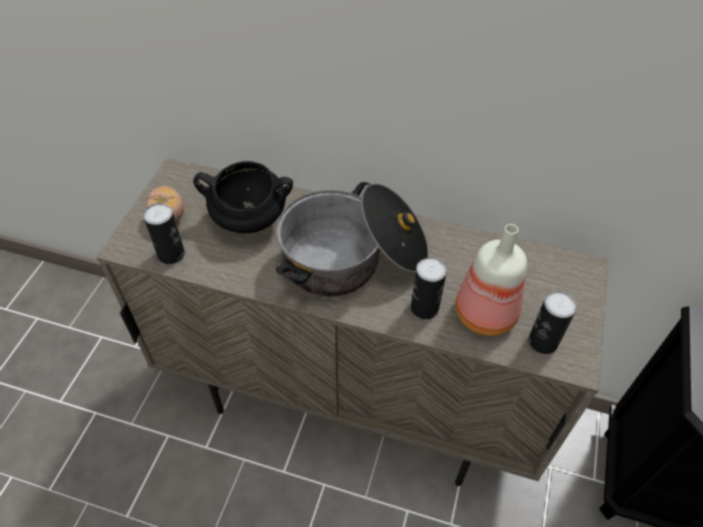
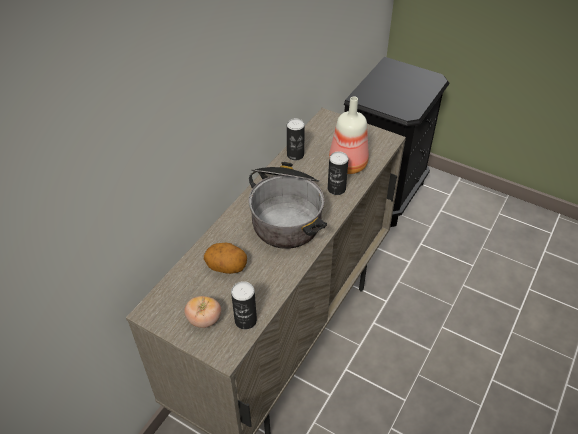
camera: 75 degrees left, 5 degrees down
black cooking pot [193,161,293,233] -> potato [204,243,247,274]
can [529,291,577,354] -> can moved to [287,118,305,160]

